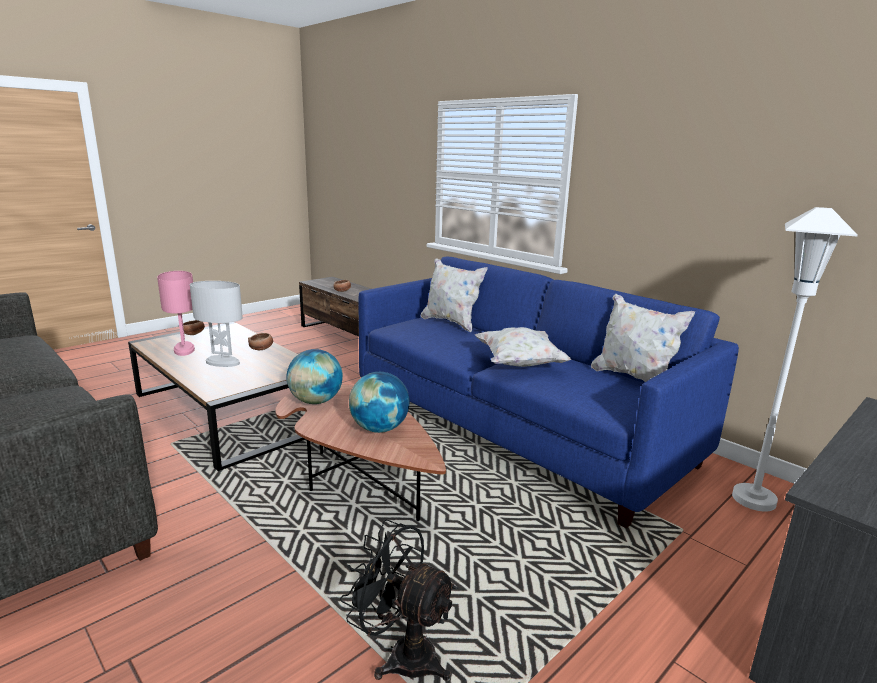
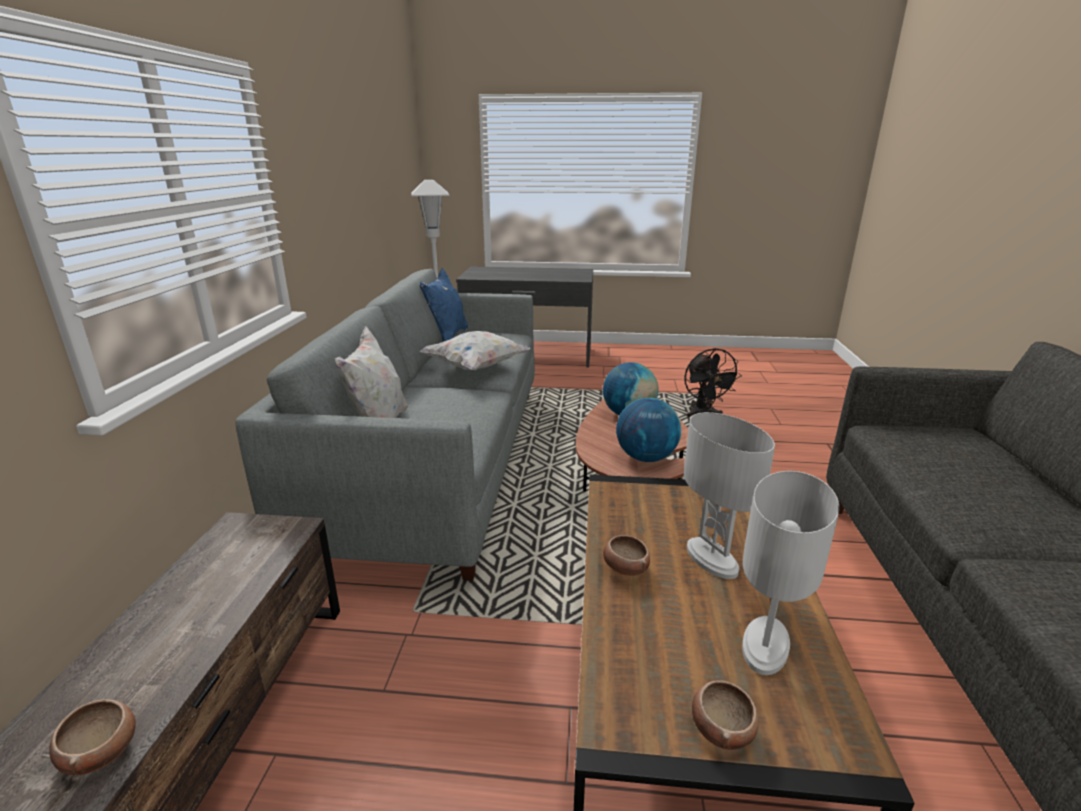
camera: 130 degrees left, 5 degrees up
pink table lamp [157,271,195,356] -> white table lamp [742,471,839,675]
blue sofa [359,256,739,528] -> grey sofa [235,269,535,581]
white pillow [591,294,695,382] -> blue pillow [420,268,468,342]

